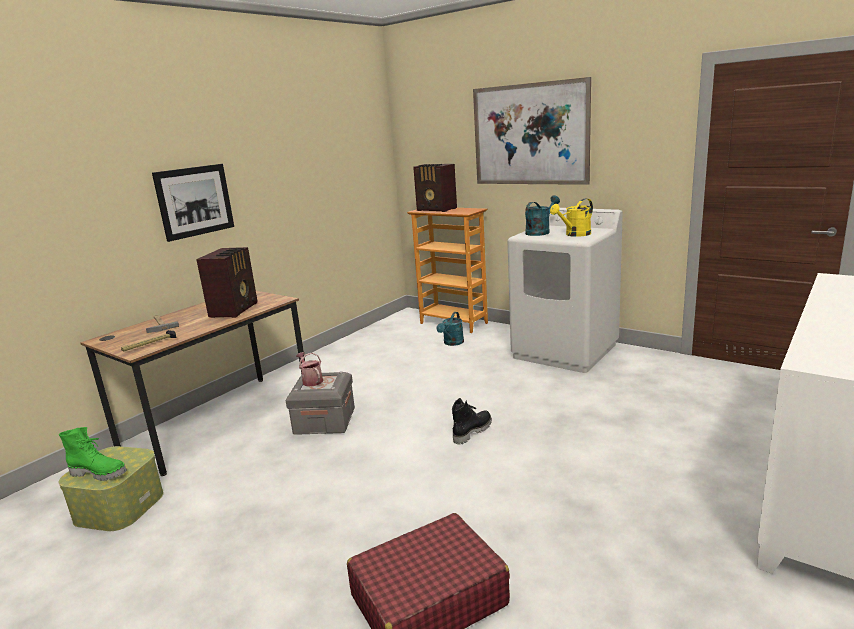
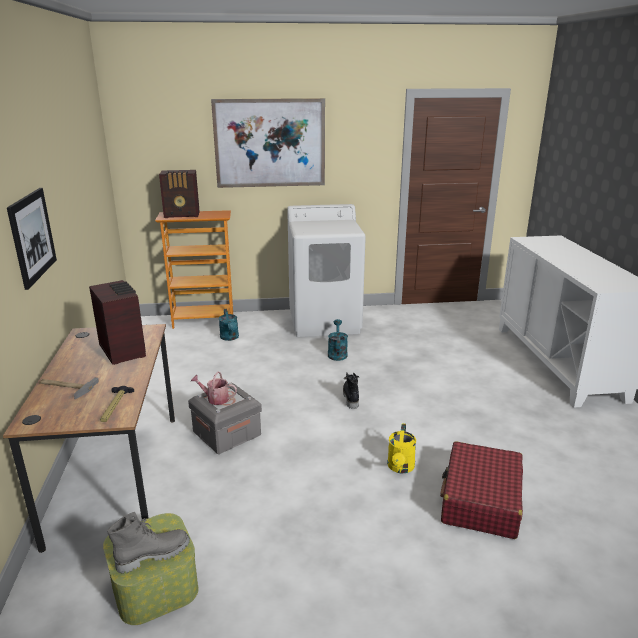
camera: 45 degrees left, 5 degrees up
green boot [59,427,127,481] -> grey boot [107,512,190,574]
turquoise watering can [525,195,560,236] -> turquoise watering can moved to [328,319,348,361]
yellow watering can [550,198,593,237] -> yellow watering can moved to [387,423,416,474]

